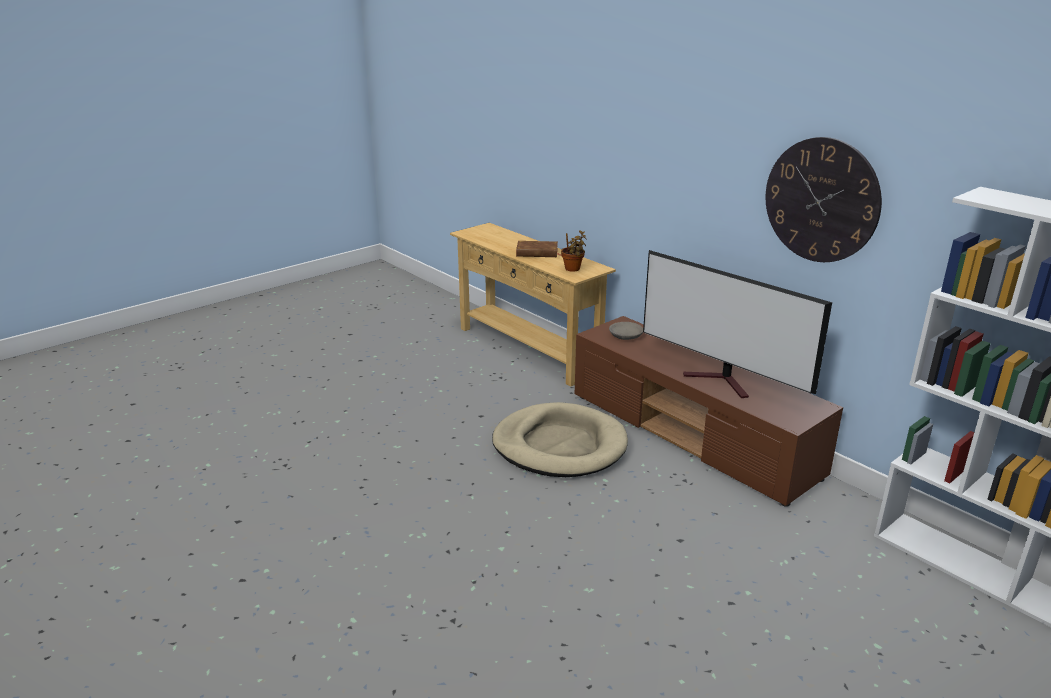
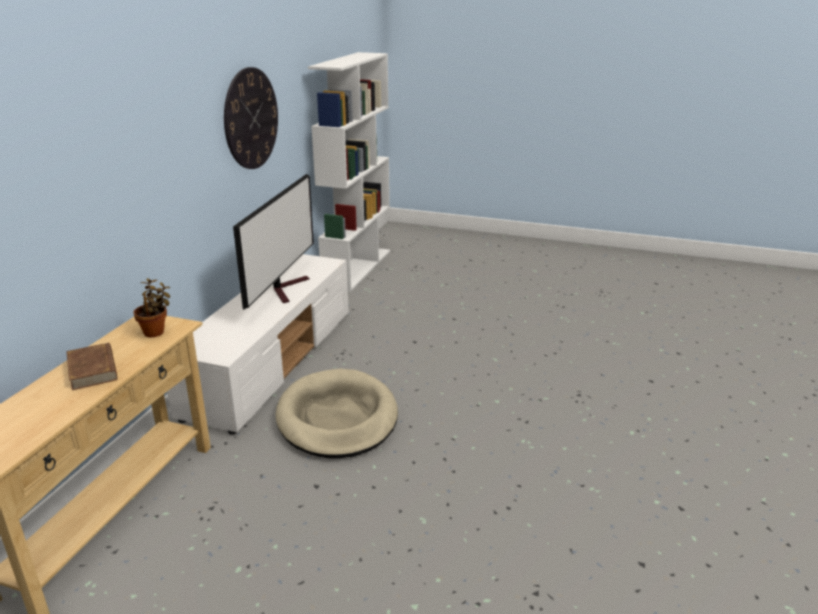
camera: 120 degrees left, 0 degrees up
brown tv stand [575,316,843,507] -> white tv stand [167,254,349,434]
grey bowl [609,322,643,340] -> none

